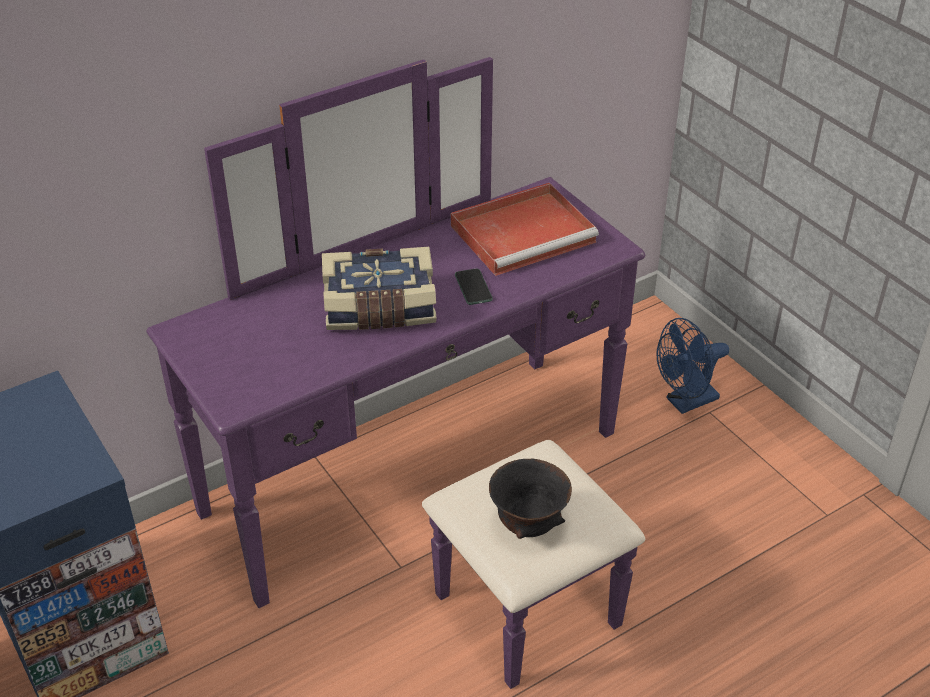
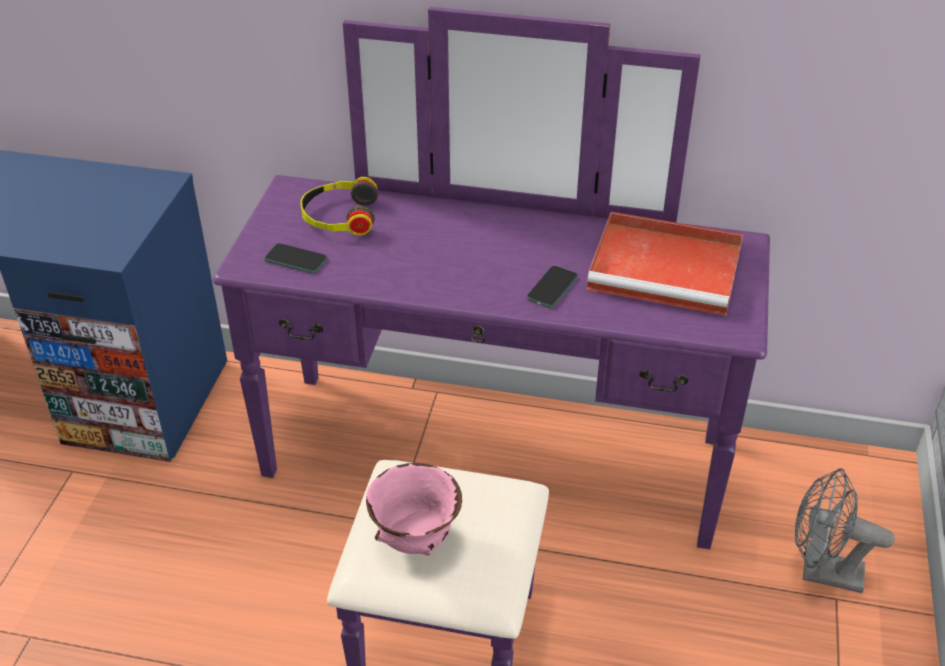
camera: 45 degrees right, 0 degrees up
book [322,247,437,330] -> none
black bowl [489,459,572,539] -> pink bowl [366,463,462,555]
blue fan [657,318,729,414] -> grey fan [795,469,895,593]
none -> phone [264,243,328,274]
none -> headphones [300,177,378,236]

